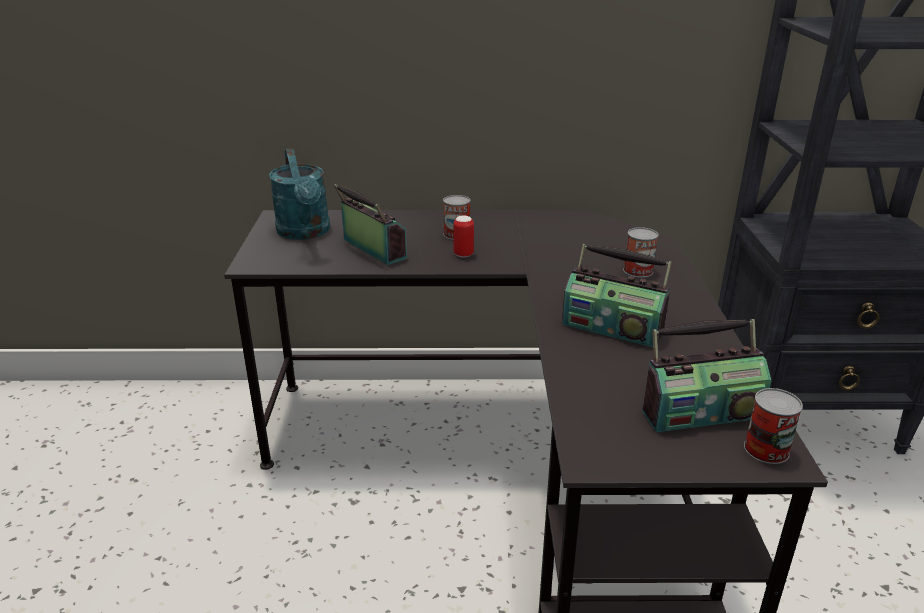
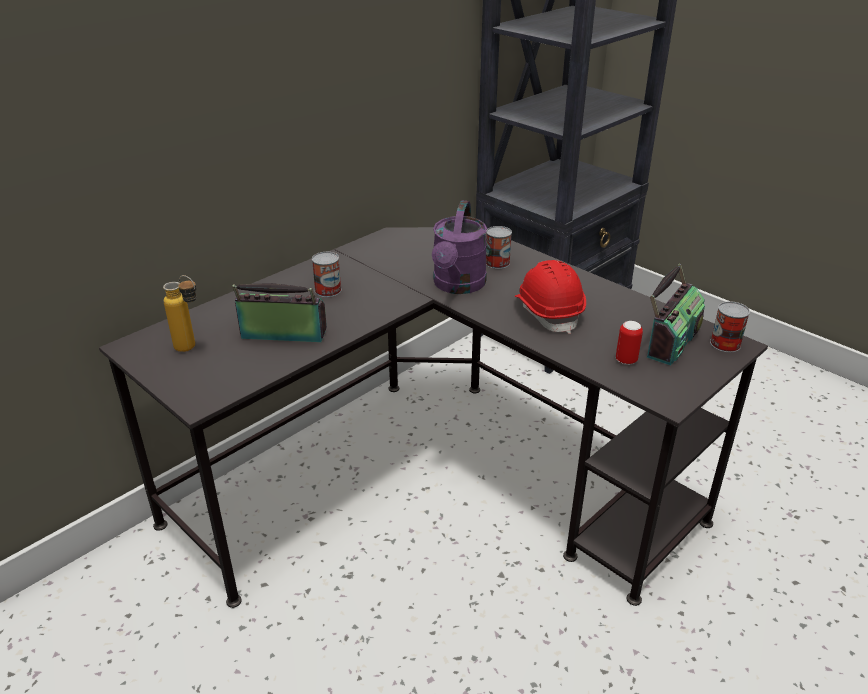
camera: 45 degrees left, 5 degrees up
turquoise watering can [269,148,330,240] -> bottle [163,275,196,352]
can [453,216,474,258] -> can moved to [616,321,643,365]
radio [562,244,672,347] -> red hard hat [515,260,586,334]
none -> purple watering can [432,200,487,294]

